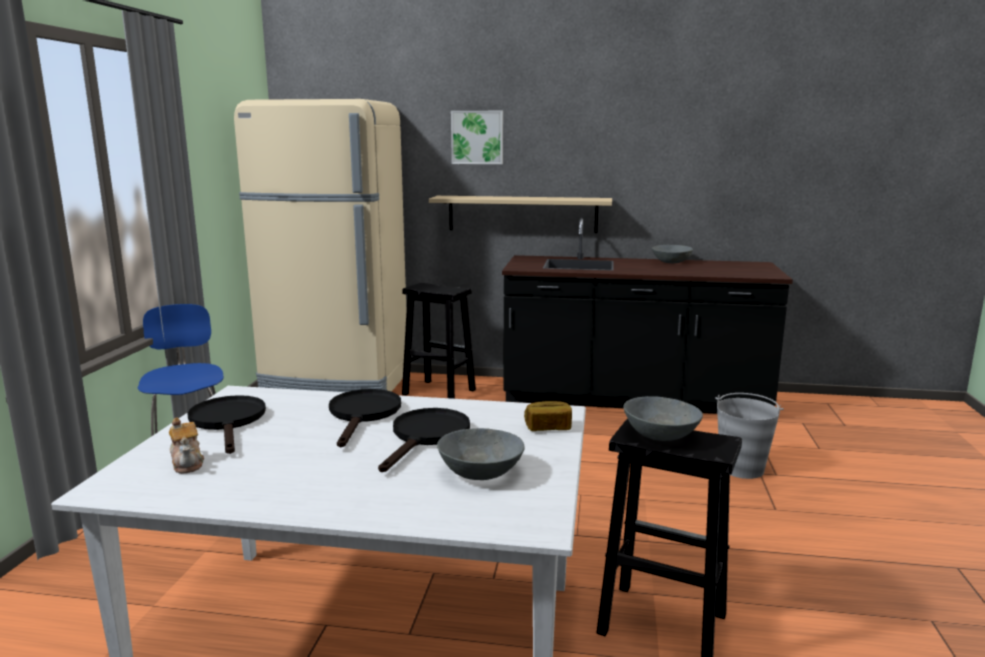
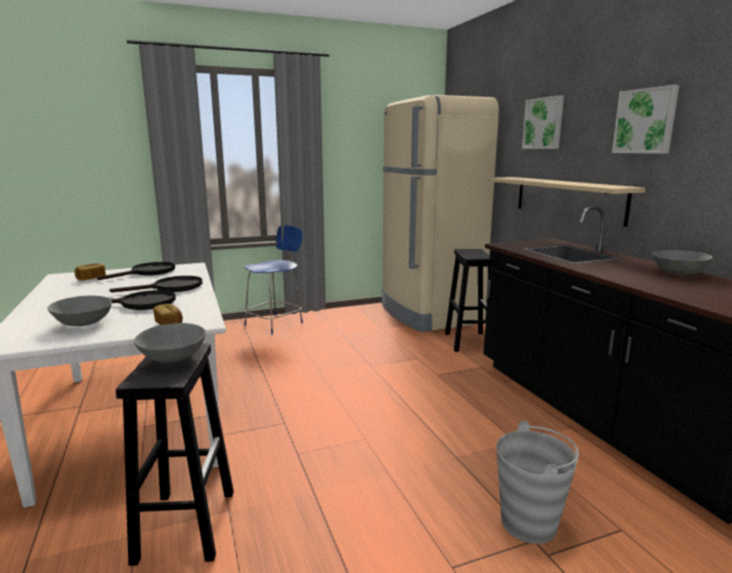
camera: 60 degrees right, 0 degrees up
teapot [169,417,204,474] -> bread [75,263,106,281]
none -> picture [612,85,679,154]

